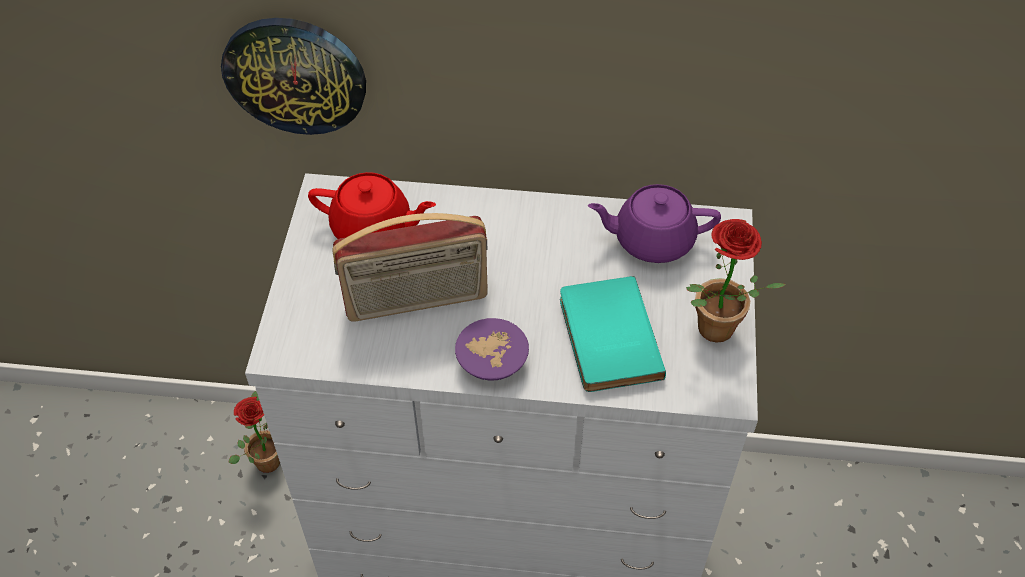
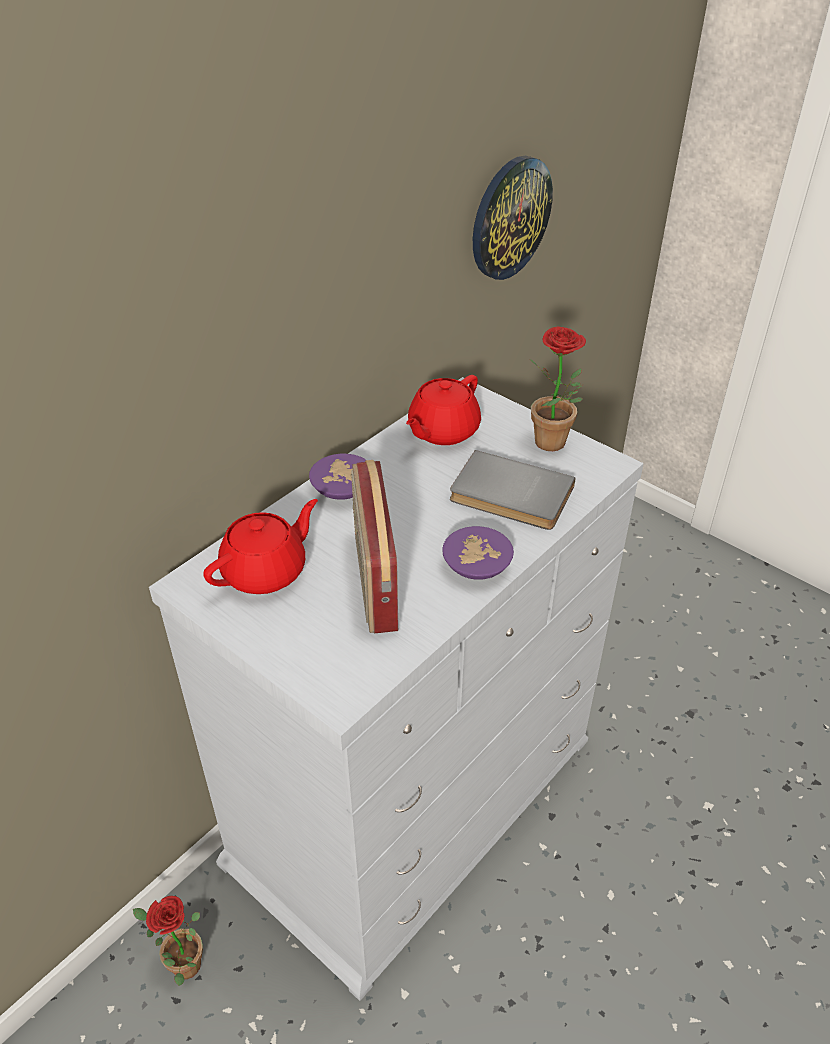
camera: 55 degrees left, 10 degrees down
wall clock [221,18,366,135] -> wall clock moved to [473,156,553,280]
radio [332,213,488,322] -> radio turned 150 degrees clockwise [351,460,398,633]
turquoise book [560,276,666,392] -> grey book [450,450,576,530]
purple teapot [588,184,721,263] -> red teapot [406,375,481,445]
none -> purple bowl [309,454,366,500]

